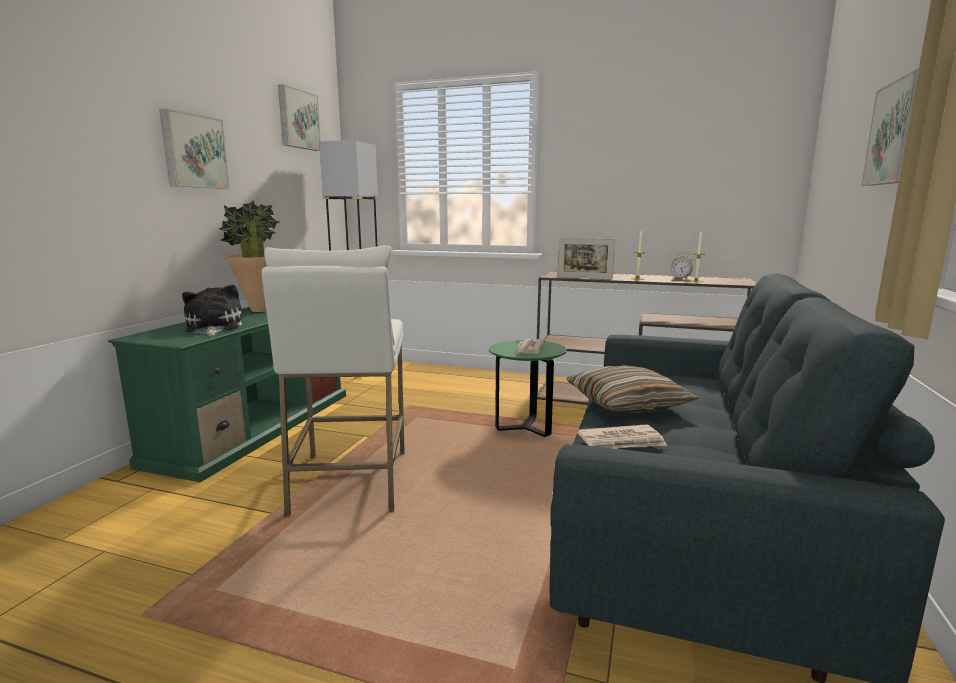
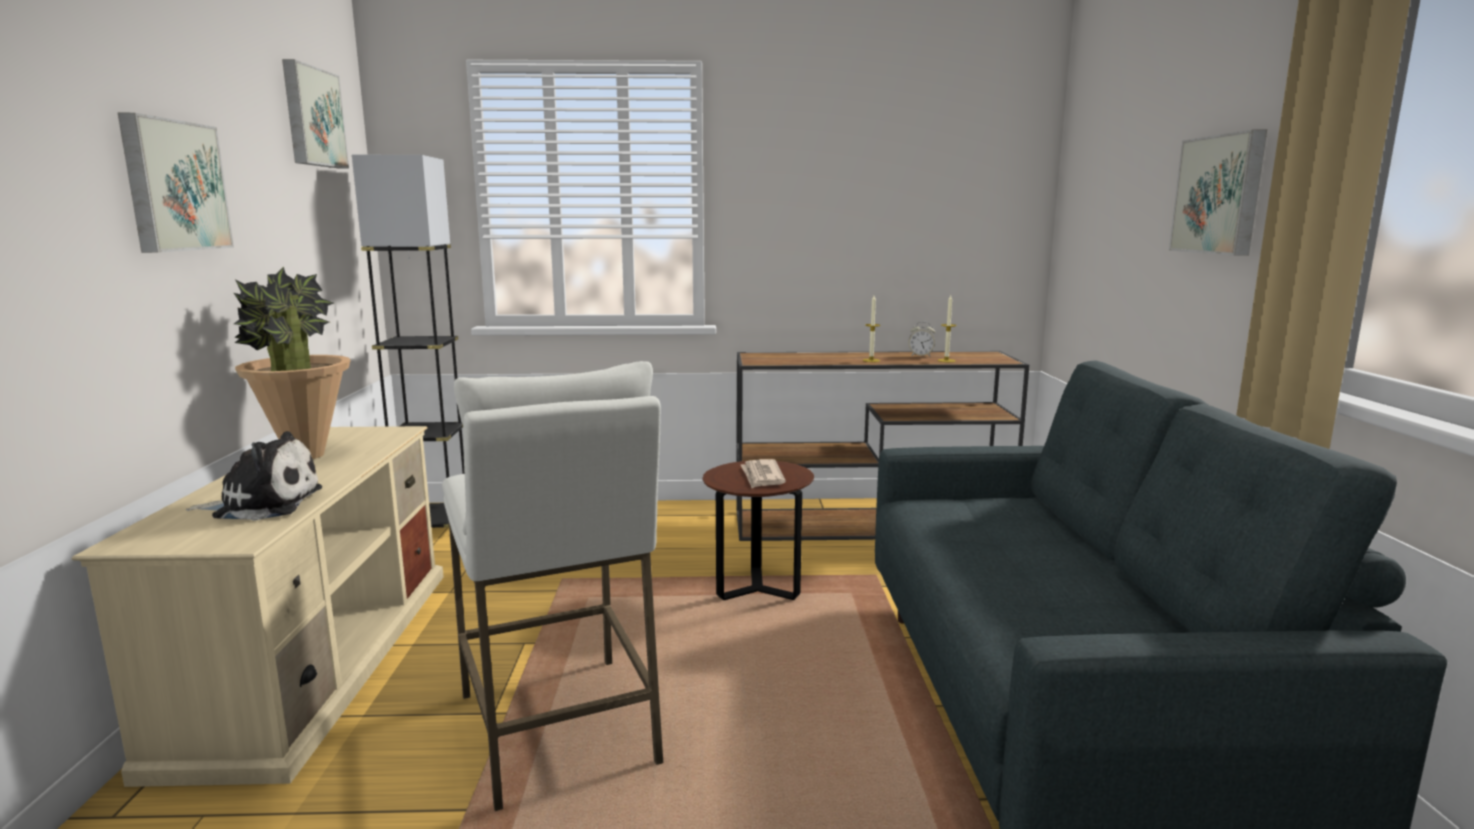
camera: 20 degrees left, 0 degrees up
green tv stand [108,307,346,482] -> beige tv stand [71,426,444,787]
plush toy [182,285,243,336] -> plush toy turned 120 degrees clockwise [186,431,322,521]
green side table [489,340,567,437] -> brown side table [703,461,814,600]
picture frame [558,238,615,279] -> none
pillow [566,365,698,413] -> none
newspaper [577,424,667,449] -> none

